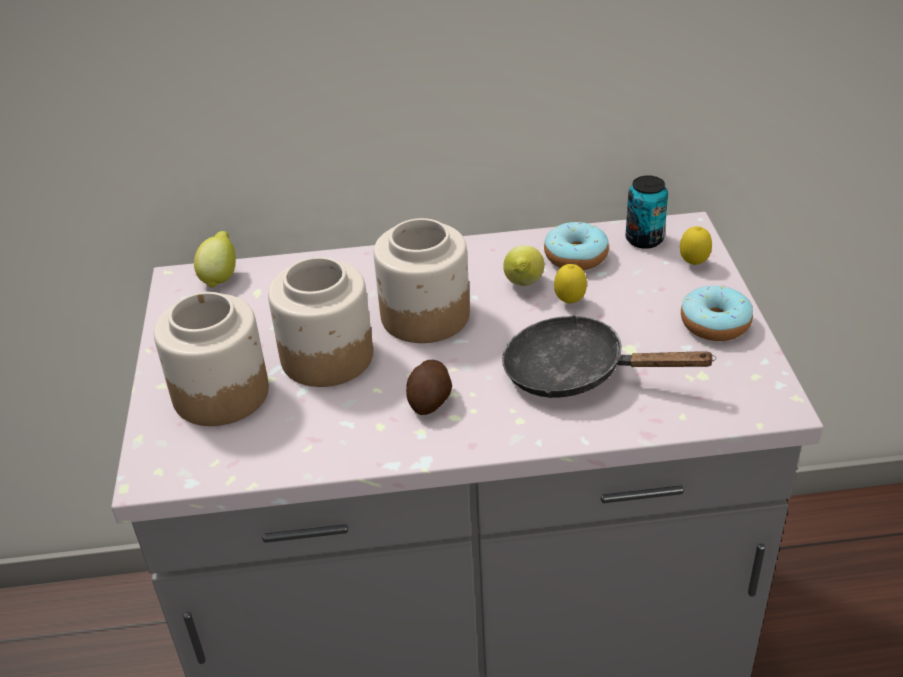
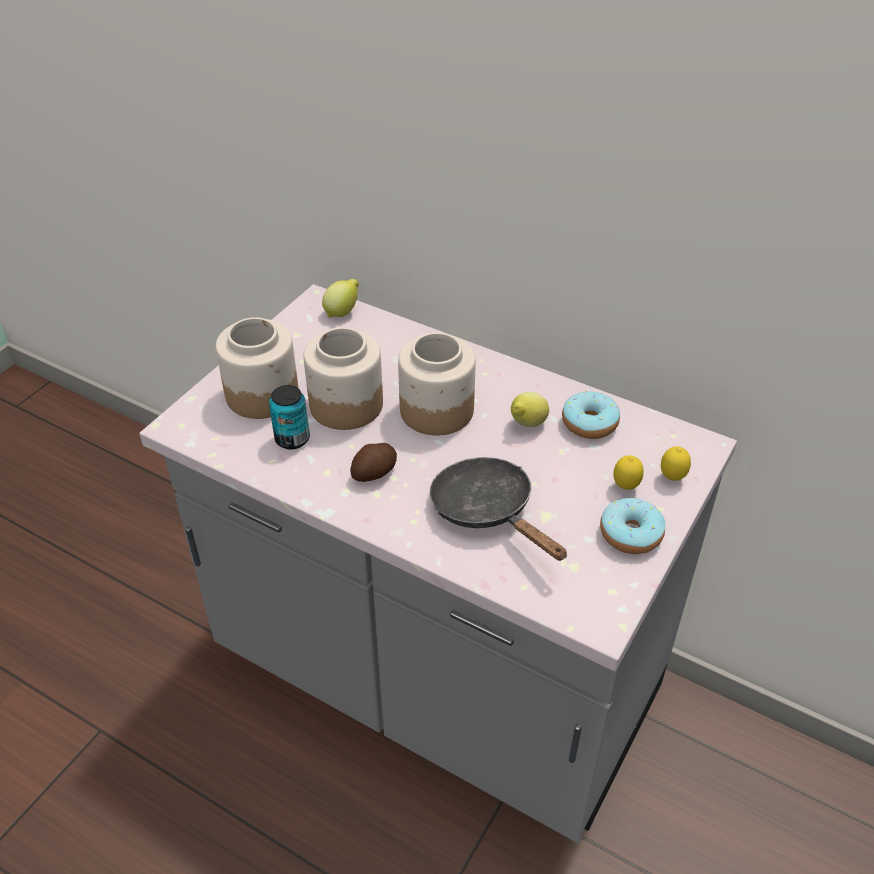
camera: 35 degrees right, 5 degrees up
lemon [554,264,587,304] -> lemon moved to [614,455,644,490]
can [626,175,668,249] -> can moved to [269,385,310,449]

